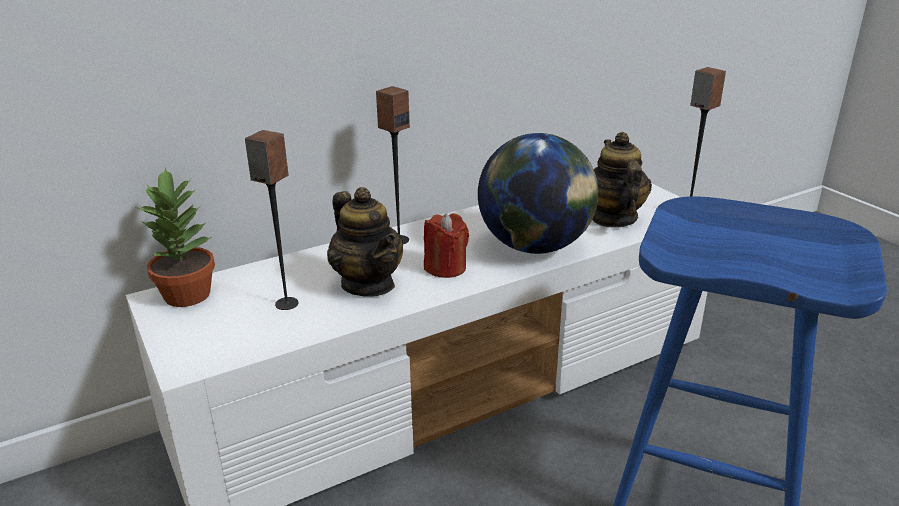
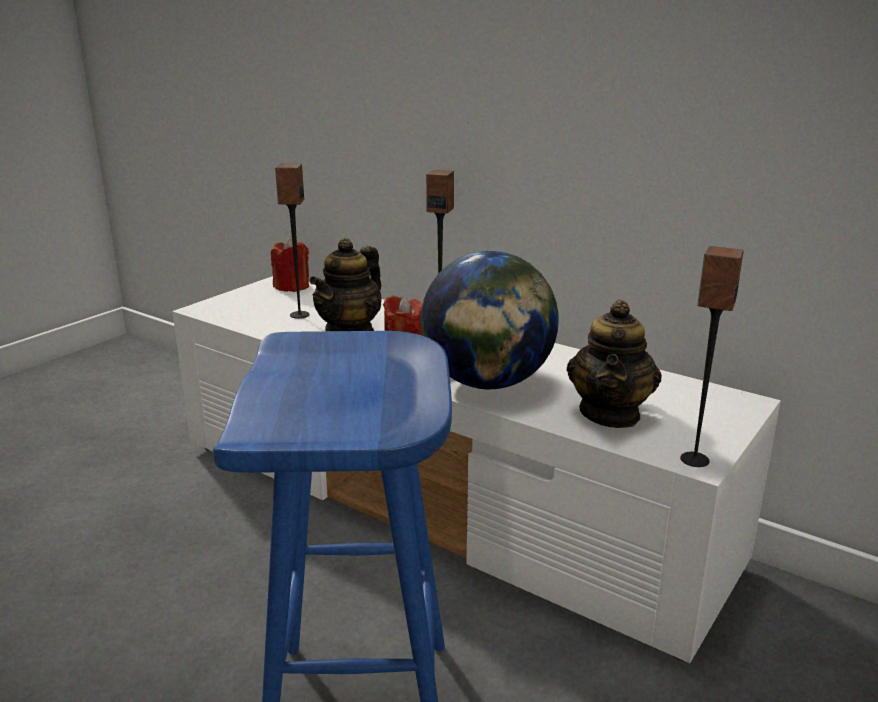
camera: 65 degrees right, 5 degrees down
potted plant [136,167,215,307] -> red candle [271,237,309,292]
teapot [592,132,652,228] -> teapot turned 135 degrees clockwise [567,299,662,428]

